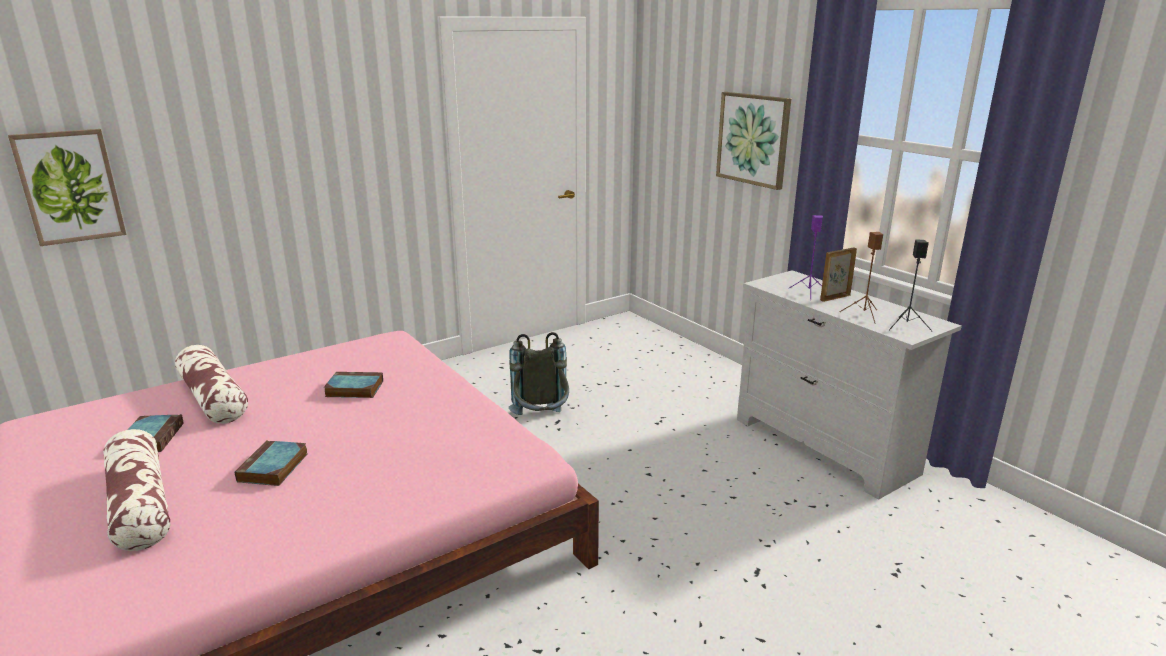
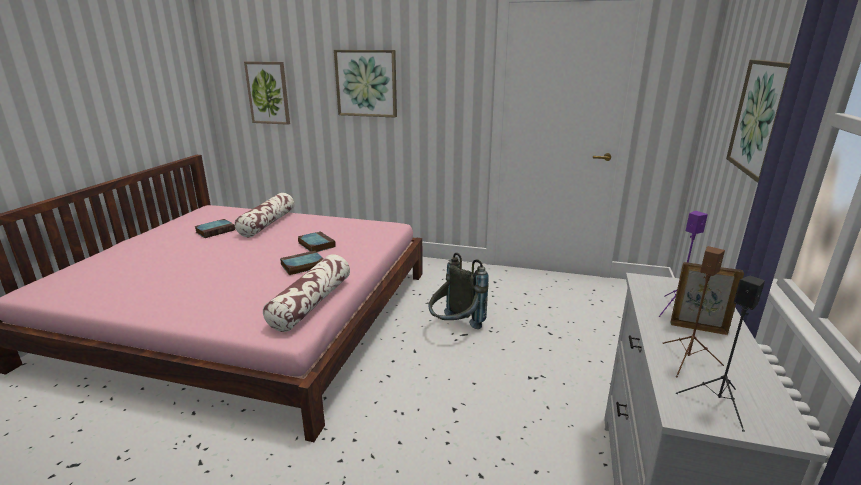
camera: 50 degrees right, 0 degrees up
pillow [103,429,170,551] -> pillow moved to [263,254,350,332]
book [235,440,307,486] -> book moved to [280,251,323,275]
none -> picture [334,50,397,117]

